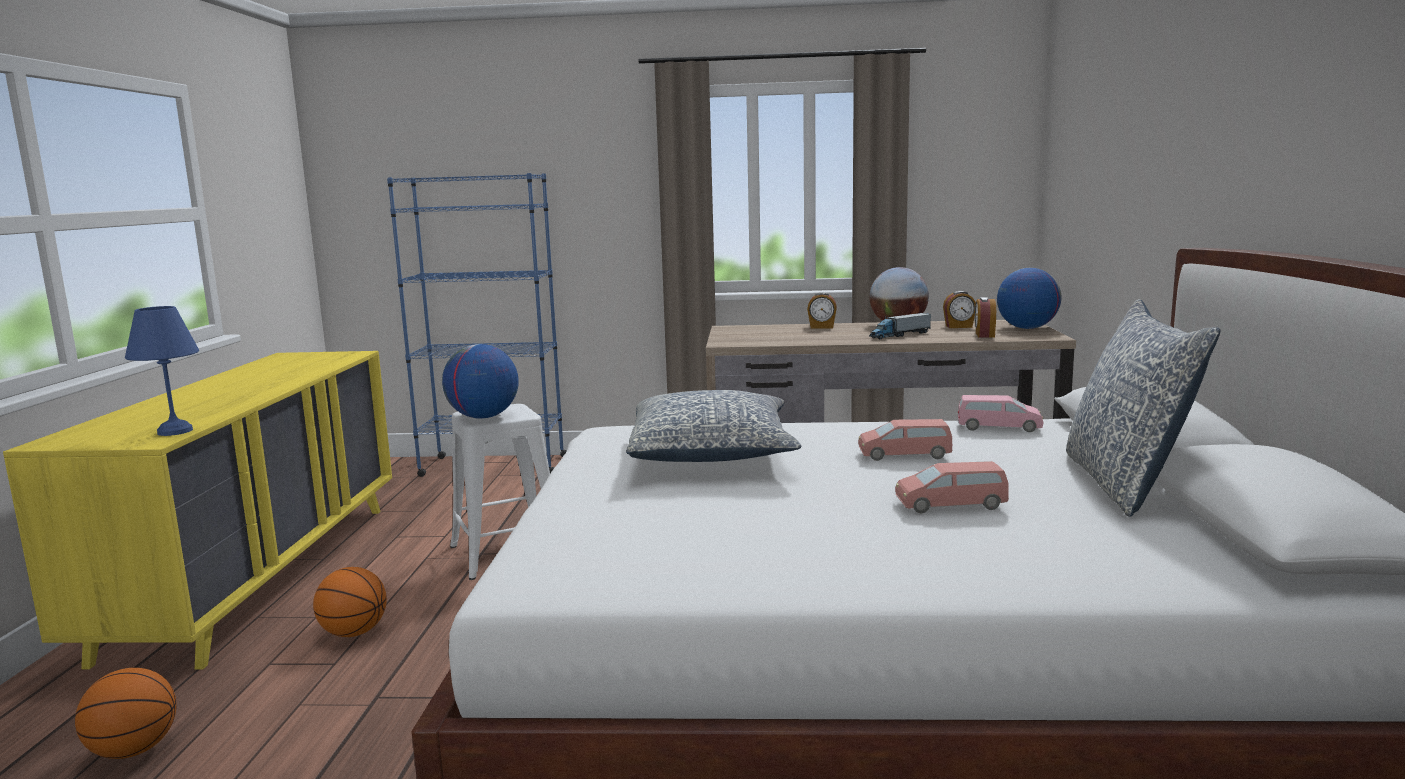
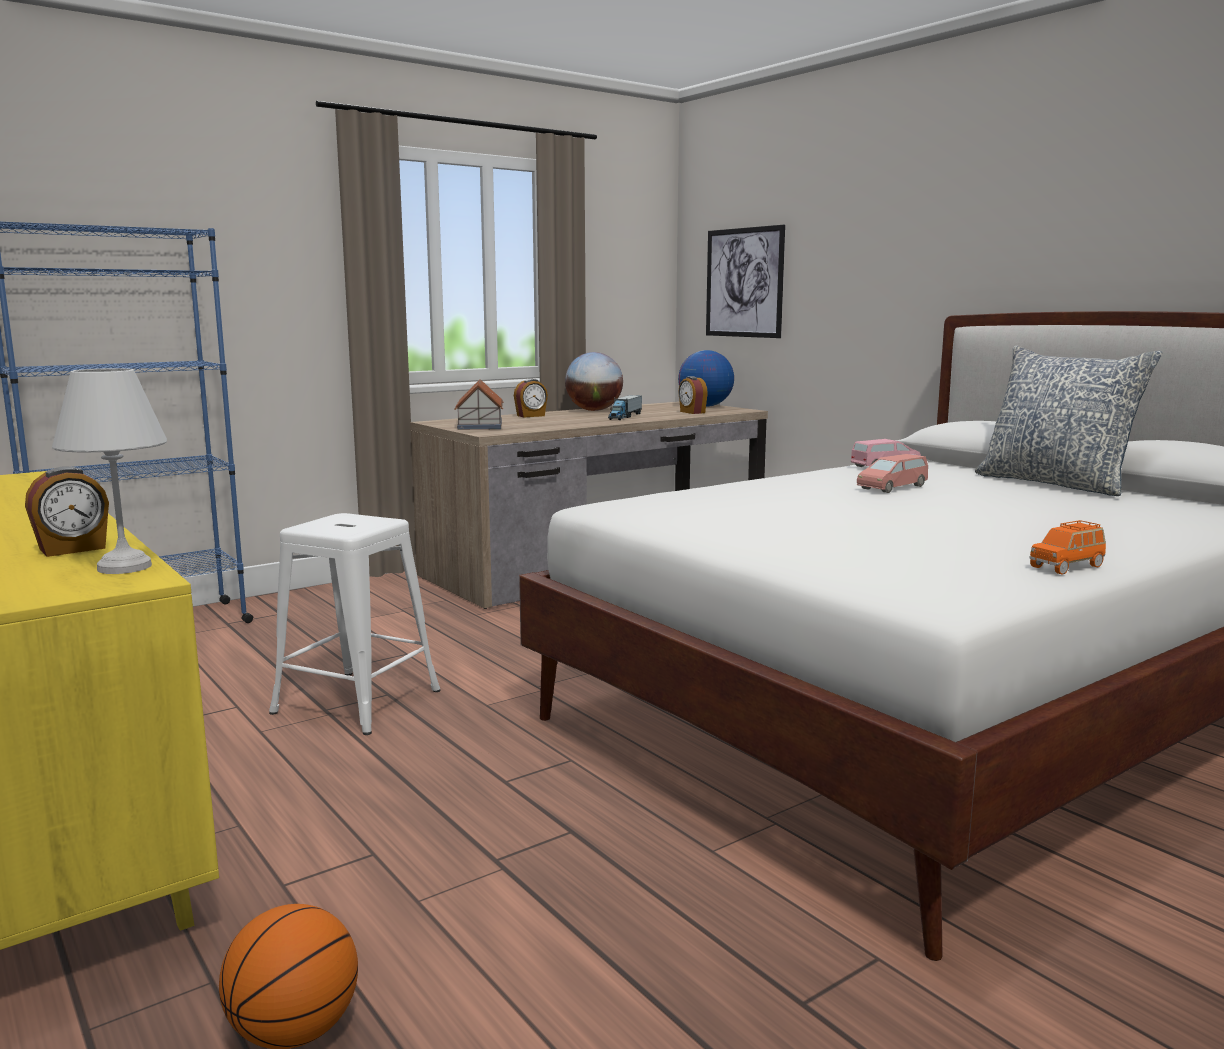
camera: 40 degrees left, 0 degrees up
blue table lamp [125,306,199,436] -> white table lamp [52,368,167,574]
basketball [313,567,387,637] -> none
globe [442,344,519,419] -> none
pillow [626,390,801,462] -> none
pink toy car [895,461,1009,513] -> none
alarm clock [943,291,976,328] -> alarm clock moved to [25,467,109,557]
none -> toy house [454,379,504,430]
none -> picture [706,225,785,338]
none -> orange toy car [1029,520,1106,574]

